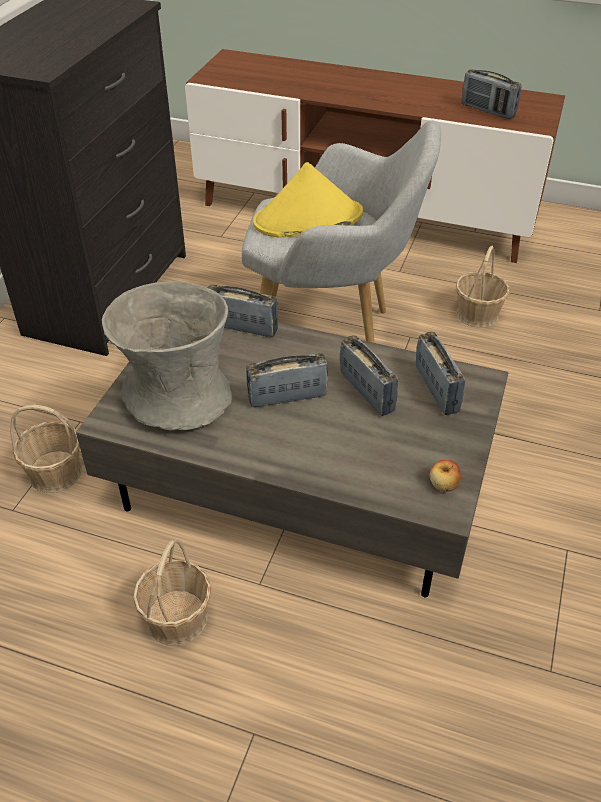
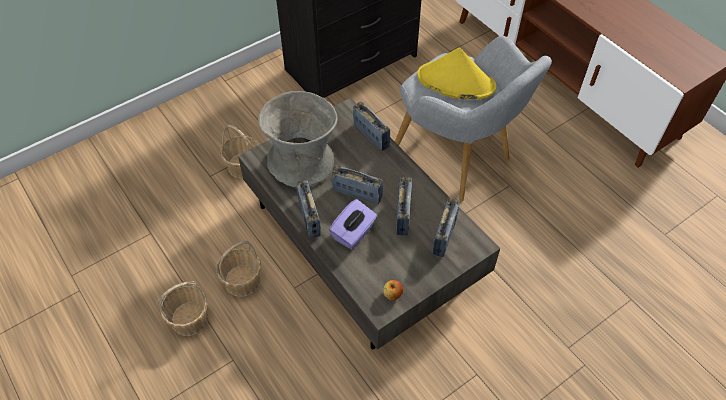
camera: 35 degrees right, 10 degrees up
basket [456,246,509,328] -> basket moved to [158,281,208,336]
radio [461,69,522,119] -> radio moved to [296,180,321,238]
none -> purple tissue box [329,199,377,250]

